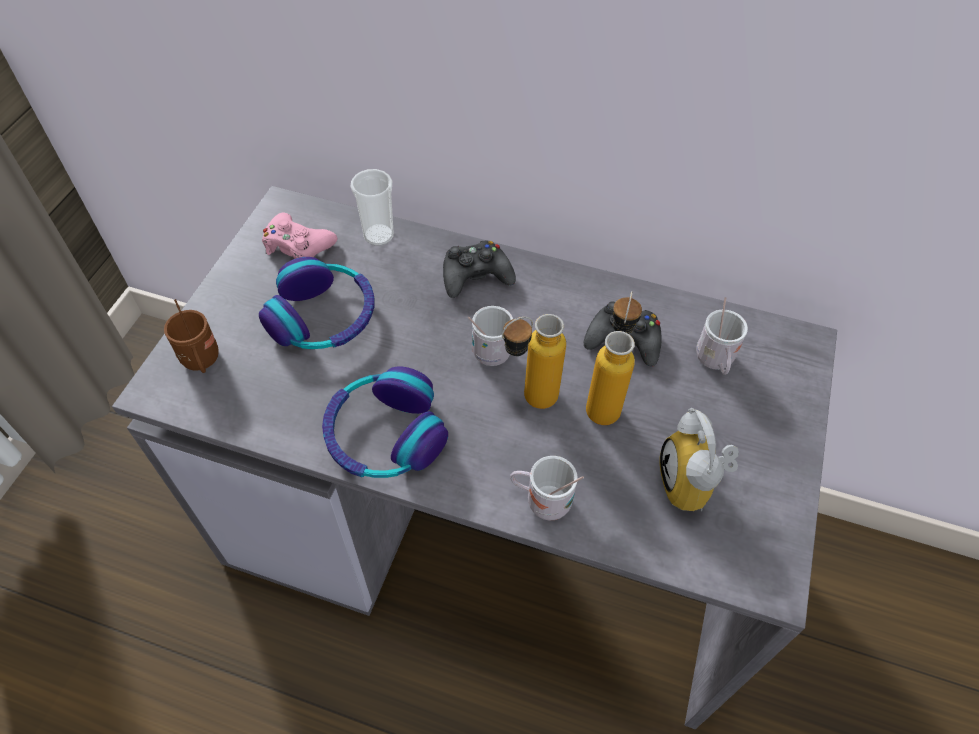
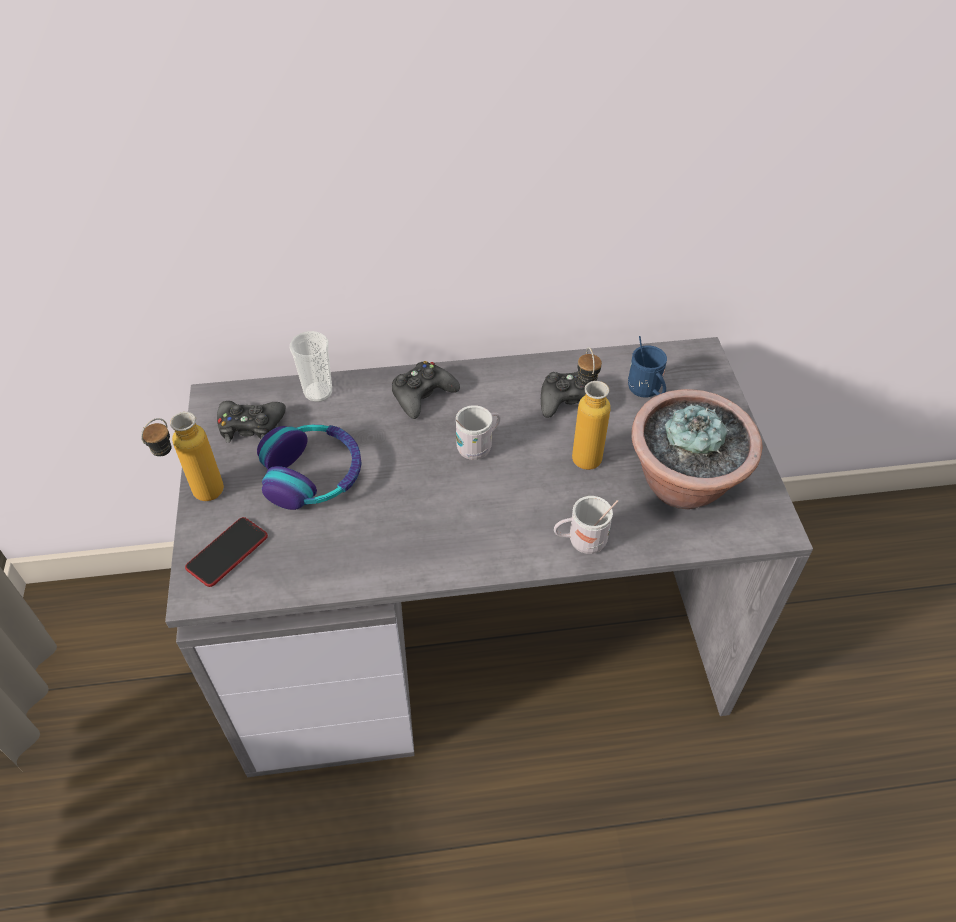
camera: 25 degrees left, 5 degrees down
brown mug [164,299,219,373] -> phone [185,517,268,587]
pink game controller [262,213,337,259] -> black game controller [217,401,286,443]
headphones [322,366,448,478] -> none
bottle [502,314,566,409] -> bottle moved to [141,412,224,501]
alarm clock [659,408,739,511] -> potted plant [631,389,763,510]
white mug [696,297,748,375] -> blue mug [628,336,667,398]

